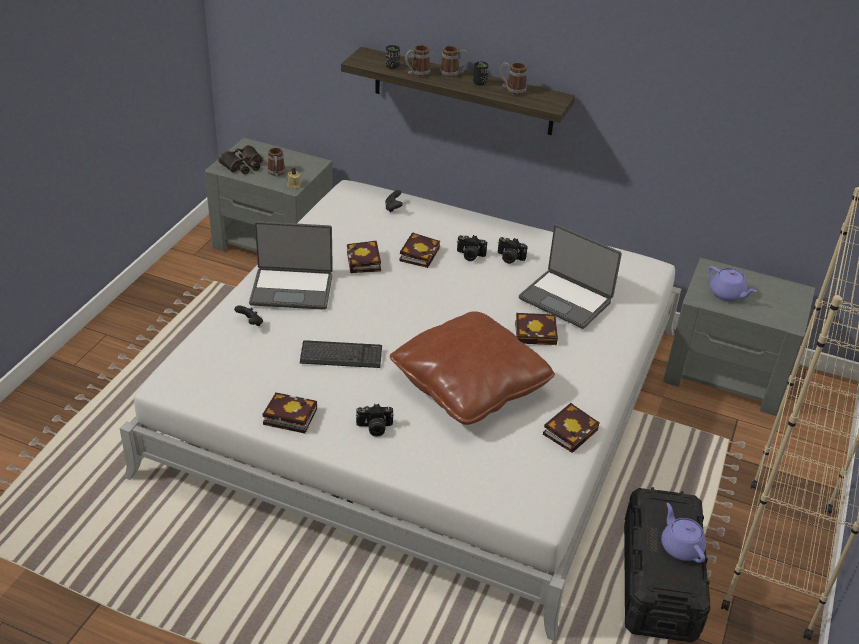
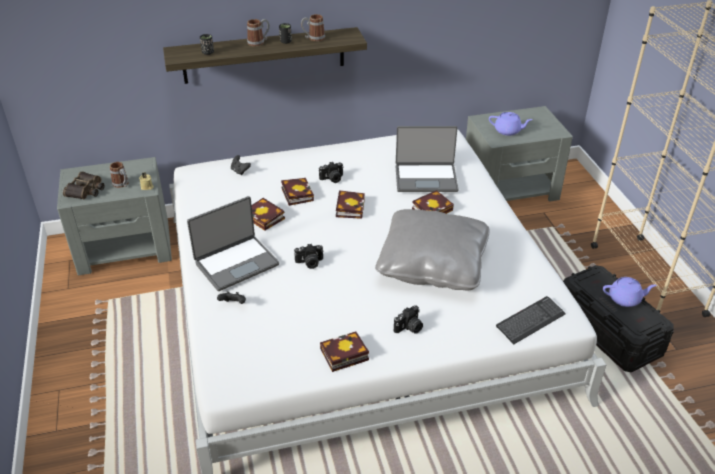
camera: 35 degrees left, 0 degrees up
keyboard [300,340,382,368] -> keyboard moved to [496,296,566,345]
brown pillow [390,311,555,425] -> grey pillow [375,209,489,290]
mug [405,45,430,77] -> none
camera [498,237,528,264] -> camera moved to [294,244,324,269]
book [543,403,600,453] -> book moved to [336,190,365,219]
purple teapot [661,503,706,563] -> purple teapot turned 150 degrees clockwise [603,277,657,307]

